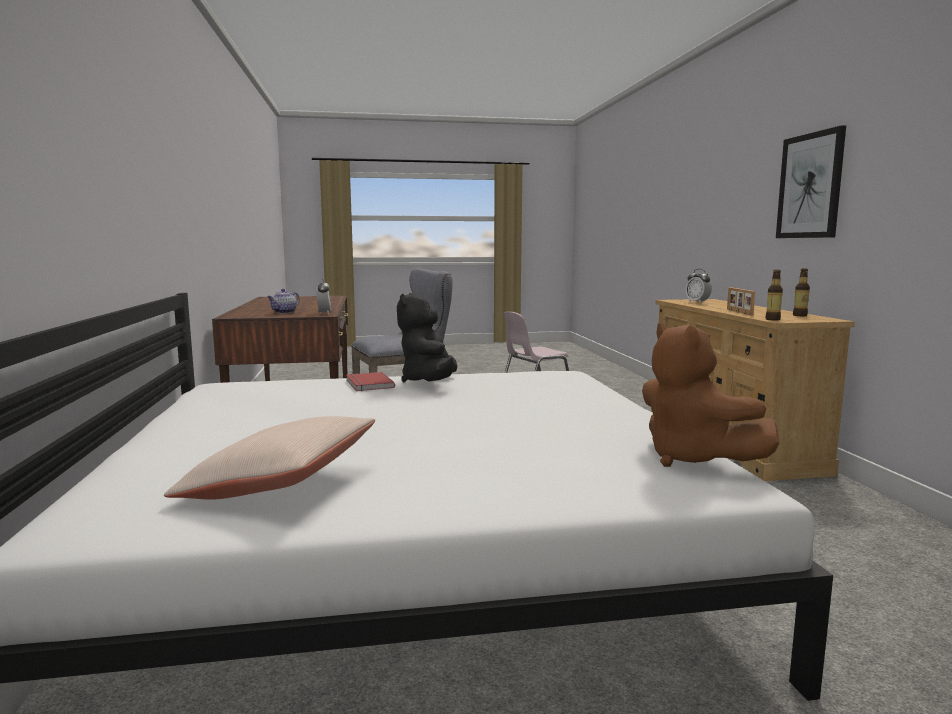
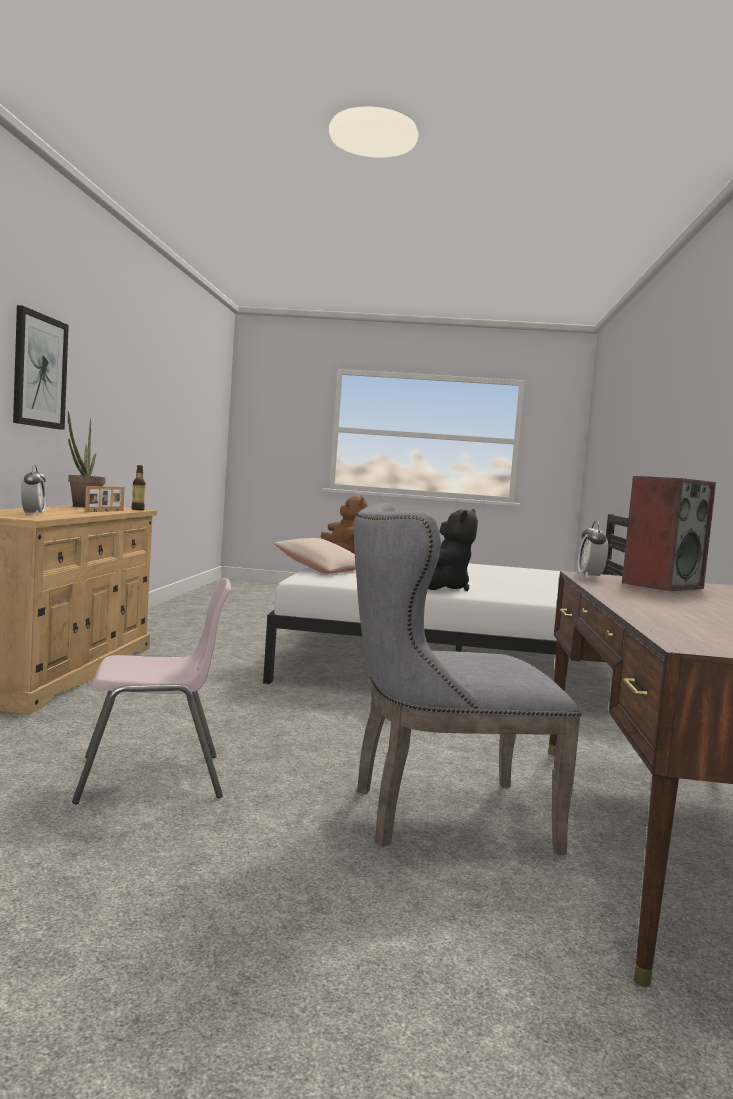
camera: 165 degrees left, 5 degrees down
beige pillow [164,416,375,500] -> beige pillow moved to [274,538,356,574]
teapot [267,289,300,313] -> speaker [622,476,716,591]
red book [346,372,395,391] -> none
bottle [793,268,810,316] -> potted plant [68,411,105,507]

